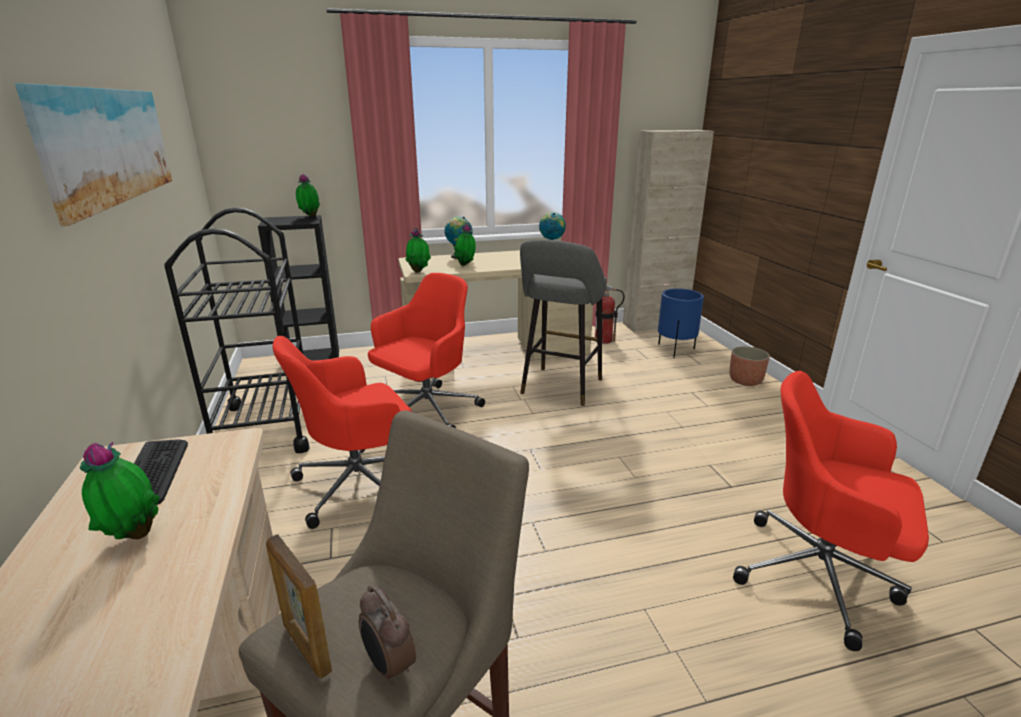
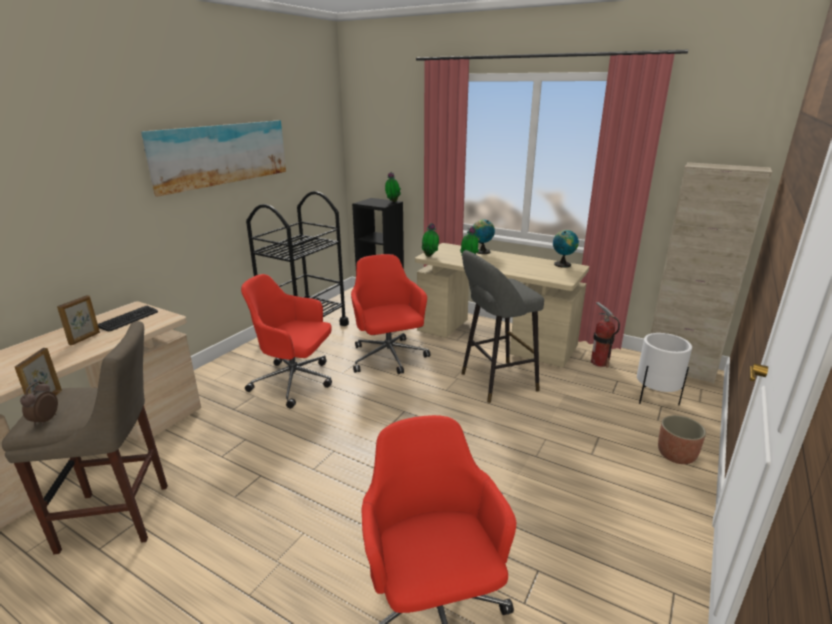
camera: 45 degrees right, 0 degrees up
potted plant [80,442,160,539] -> picture frame [57,295,100,345]
red office chair [368,273,485,428] -> red office chair turned 105 degrees counterclockwise [351,254,430,374]
blue planter [658,288,704,358] -> white planter [637,333,692,405]

